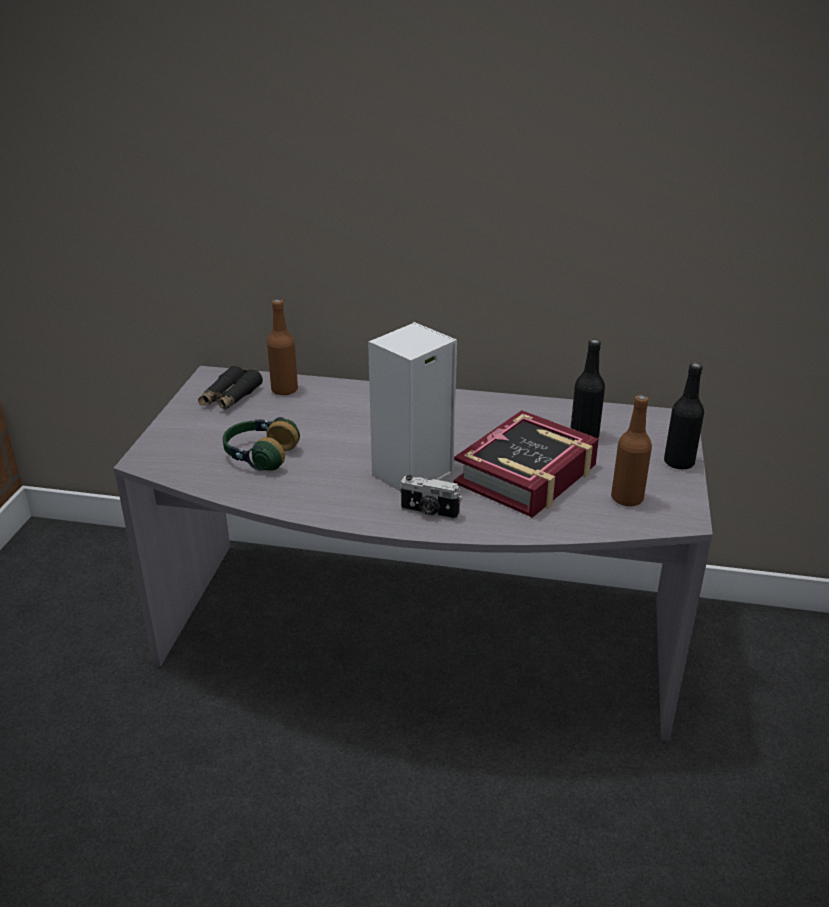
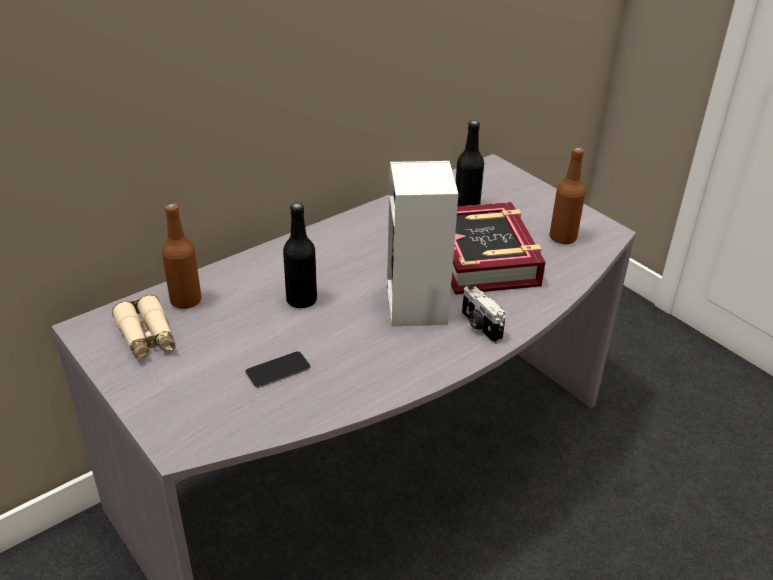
camera: 50 degrees left, 5 degrees up
black binoculars [198,365,263,410] -> beige binoculars [112,295,176,361]
headphones [223,417,300,471] -> phone [245,351,310,388]
camera [400,475,462,520] -> camera turned 90 degrees clockwise [462,284,506,344]
black bottle [664,363,704,470] -> black bottle moved to [283,203,317,309]

